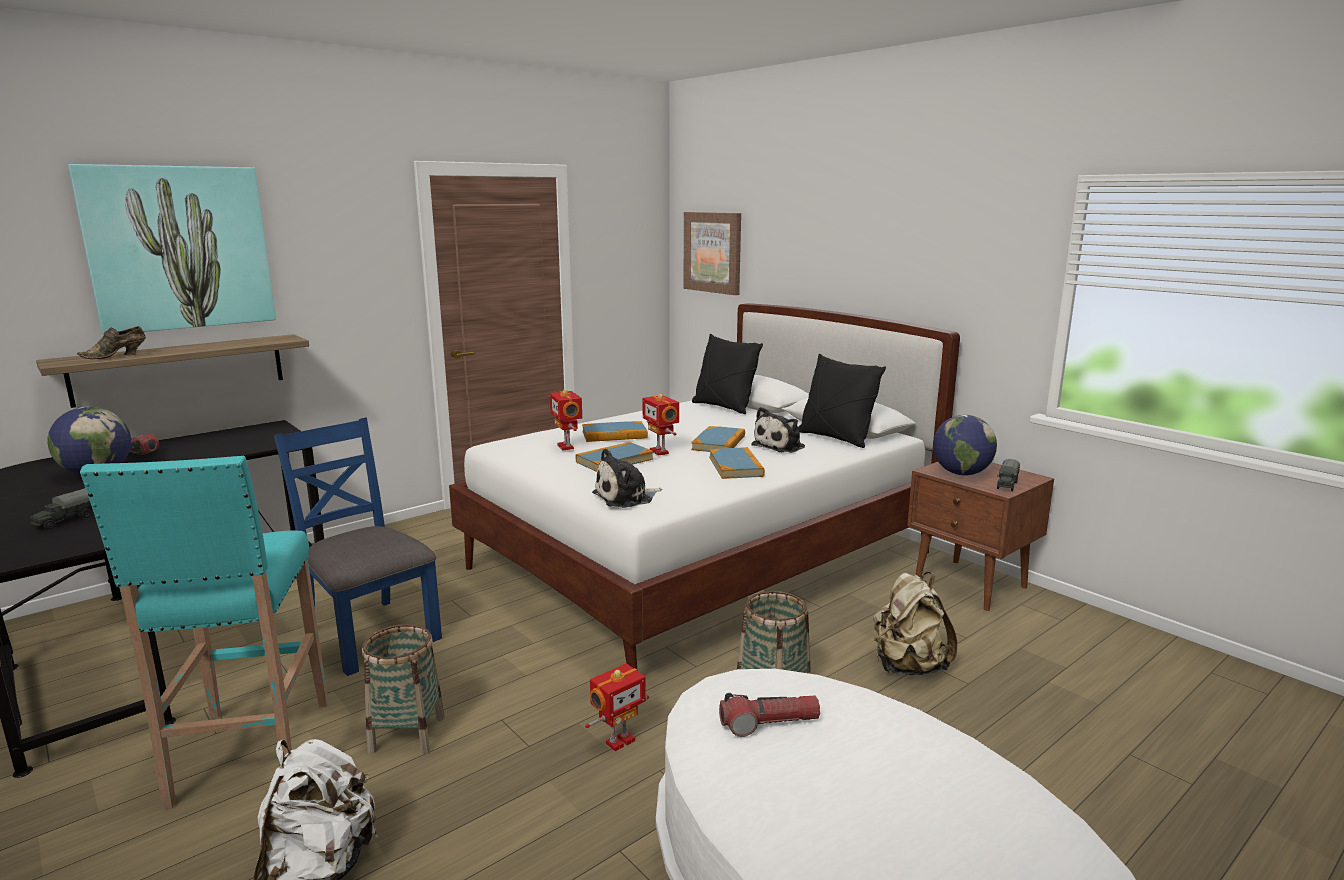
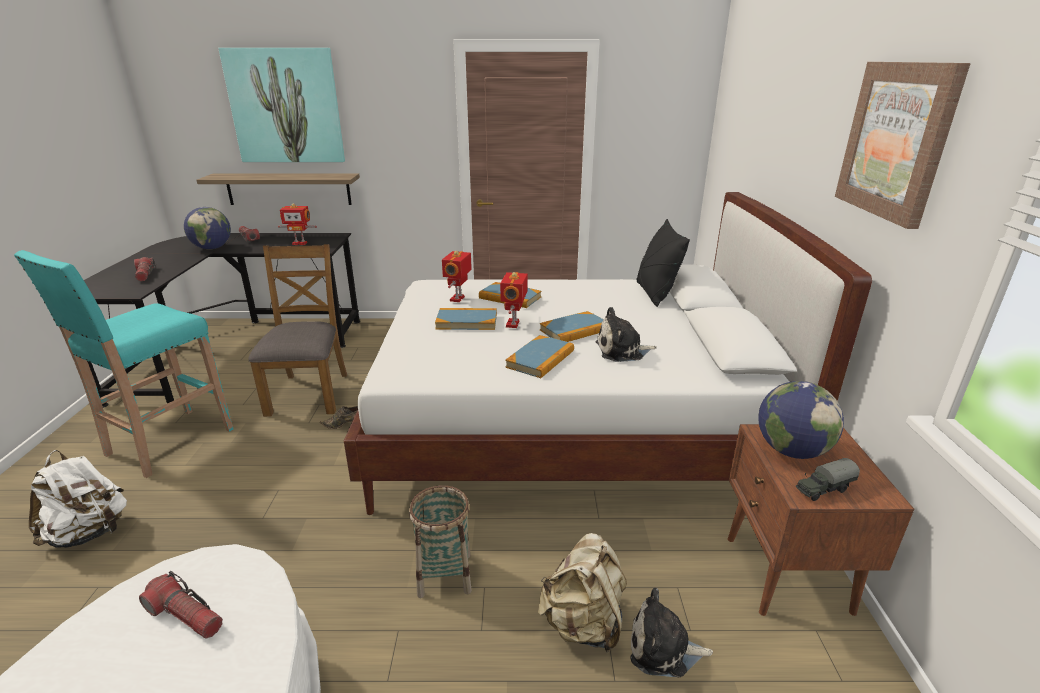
camera: 40 degrees right, 10 degrees up
toy truck [30,488,93,529] -> flashlight [134,257,155,281]
brown shoe [77,326,146,359] -> brown shoe moved to [320,406,358,429]
blue chair [274,417,442,676] -> brown chair [248,244,347,417]
basket [362,624,445,754] -> none
toy robot [585,663,649,751] -> toy robot moved to [278,203,317,245]
plush toy [592,449,662,508] -> plush toy moved to [630,588,713,677]
picture [684,212,741,295] -> picture moved to [835,62,971,229]
black pillow [798,354,886,448] -> none

